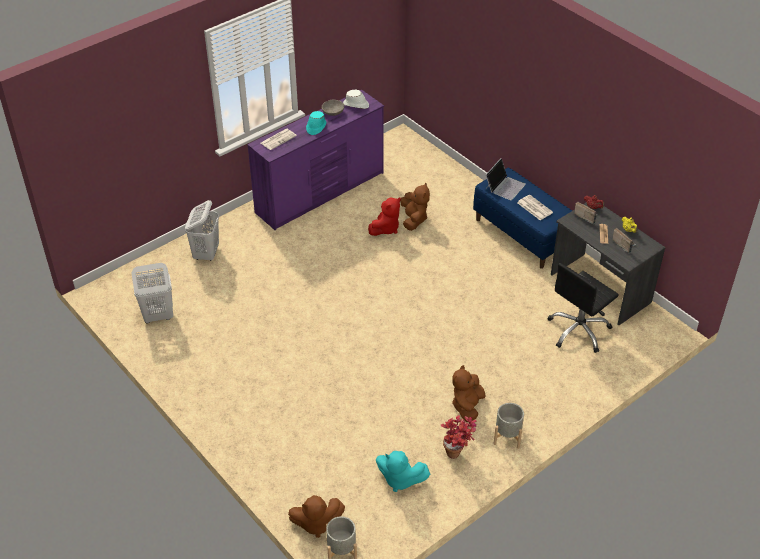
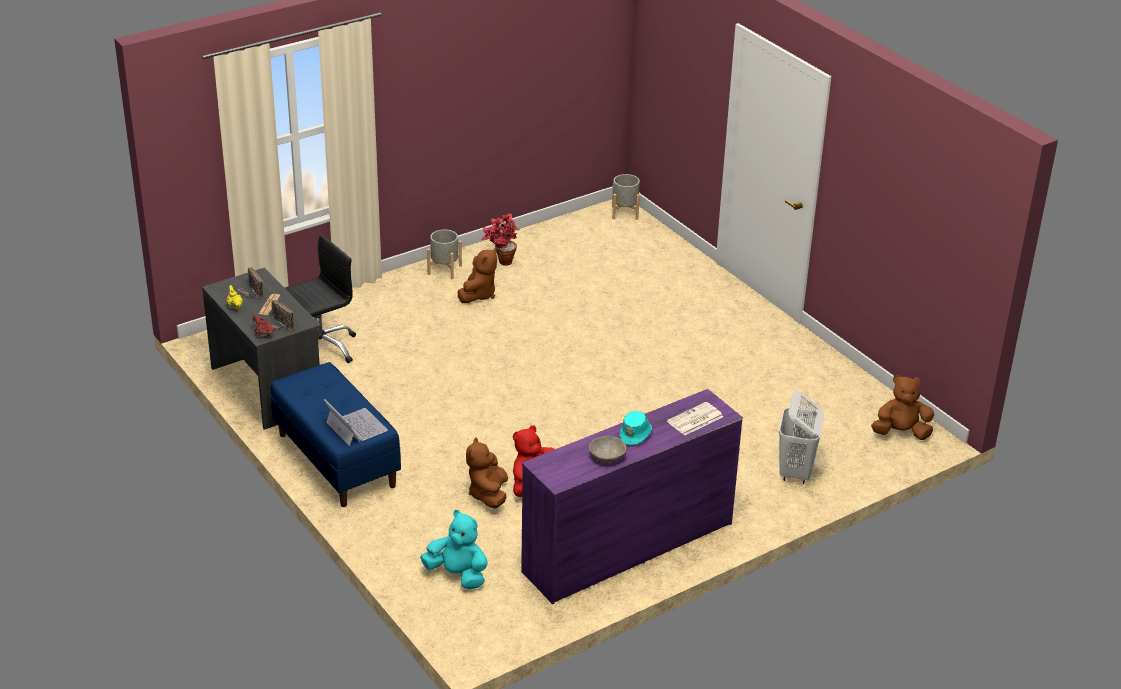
camera: 175 degrees left, 10 degrees down
white laundry basket [131,263,173,324] -> none
brown plush toy [288,495,345,538] -> brown plush toy moved to [871,375,934,440]
white hat [343,90,369,109] -> none
turquoise plush toy [376,451,430,492] -> turquoise plush toy moved to [420,510,487,590]
laptop [485,158,526,200] -> laptop turned 105 degrees clockwise [324,399,388,446]
newspaper [517,195,553,220] -> none

